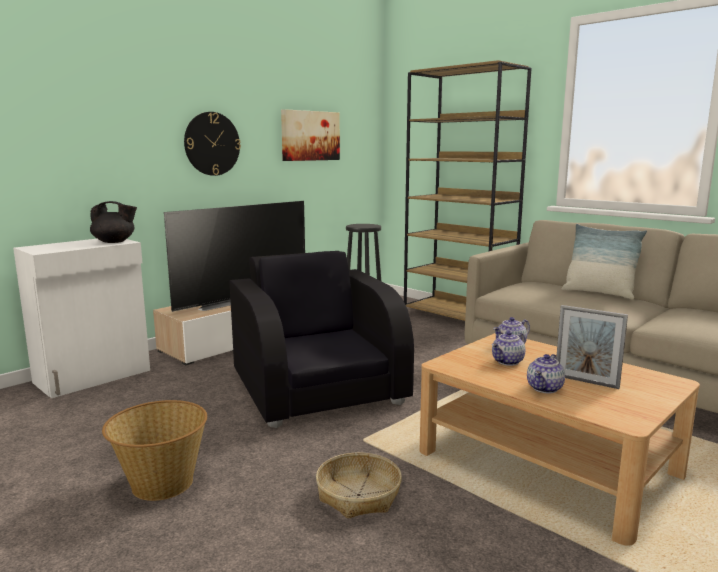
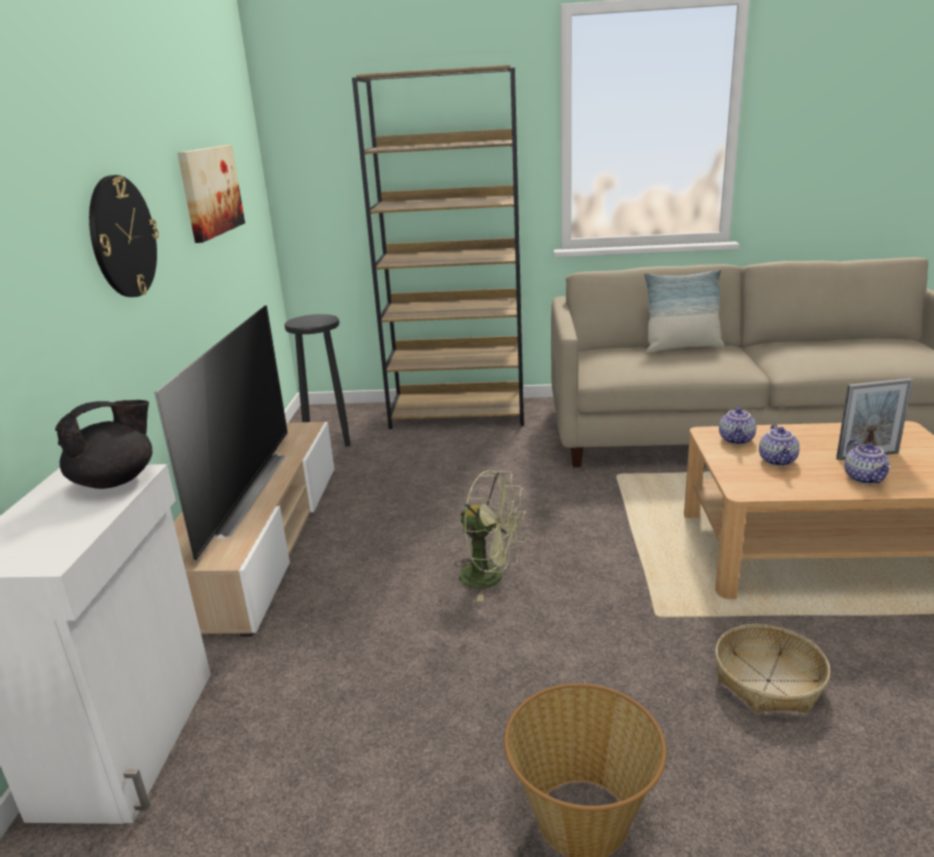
camera: 40 degrees left, 10 degrees up
black armchair [230,251,414,428] -> green fan [454,470,528,601]

